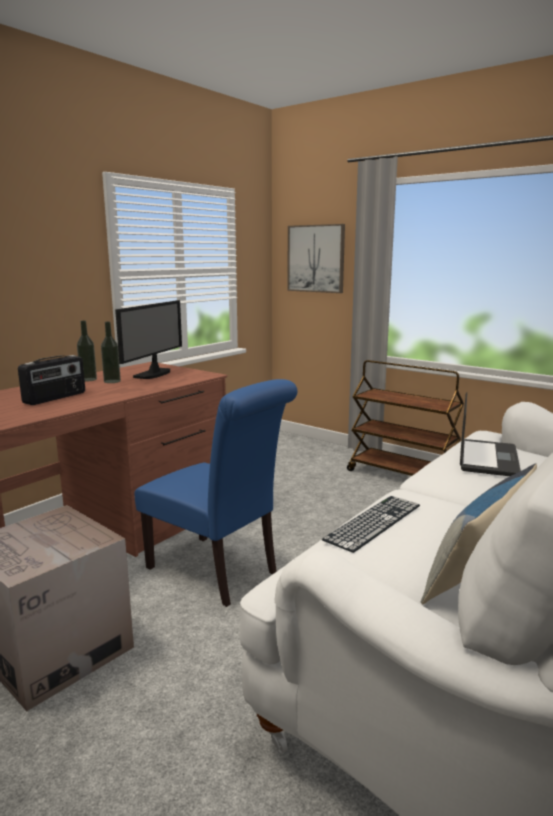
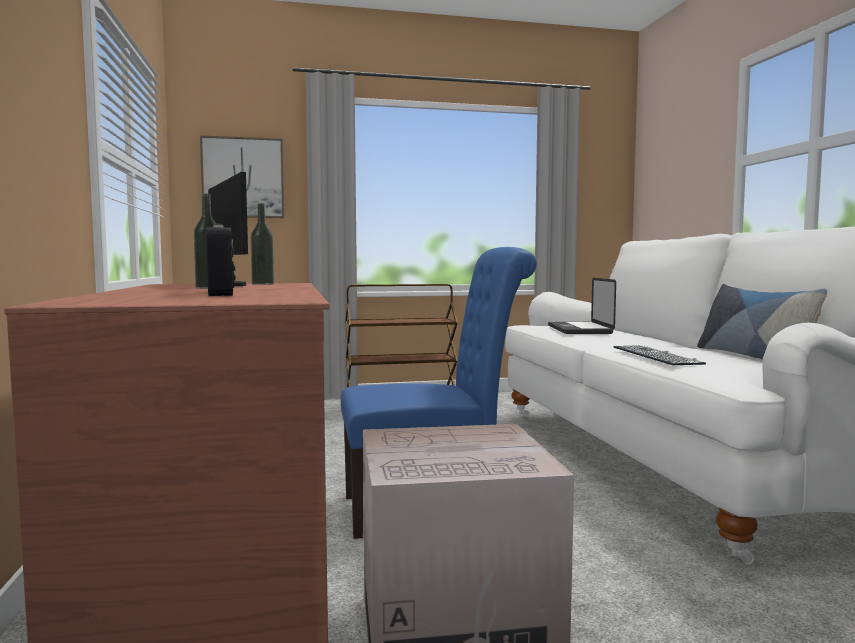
camera: 50 degrees left, 10 degrees down
bottle [77,321,97,381] -> bottle moved to [250,203,274,285]
laptop [460,392,521,476] -> laptop turned 150 degrees counterclockwise [548,278,616,334]

